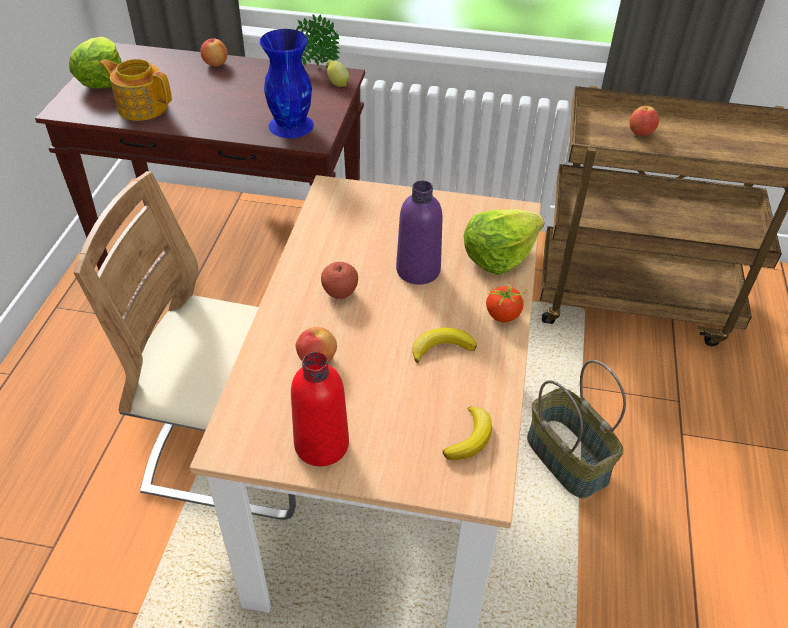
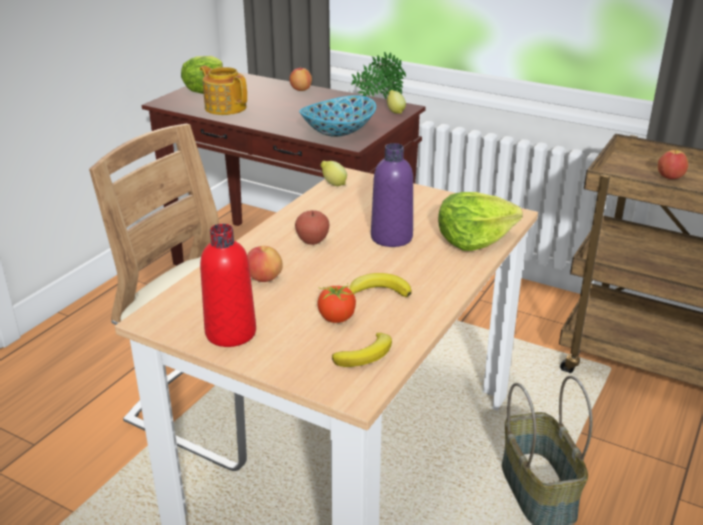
camera: 20 degrees right, 15 degrees down
blue vase [260,29,314,138] -> bowl [299,95,376,137]
tomato [486,282,527,323] -> tomato moved to [318,283,358,323]
none -> lemon [321,161,347,186]

